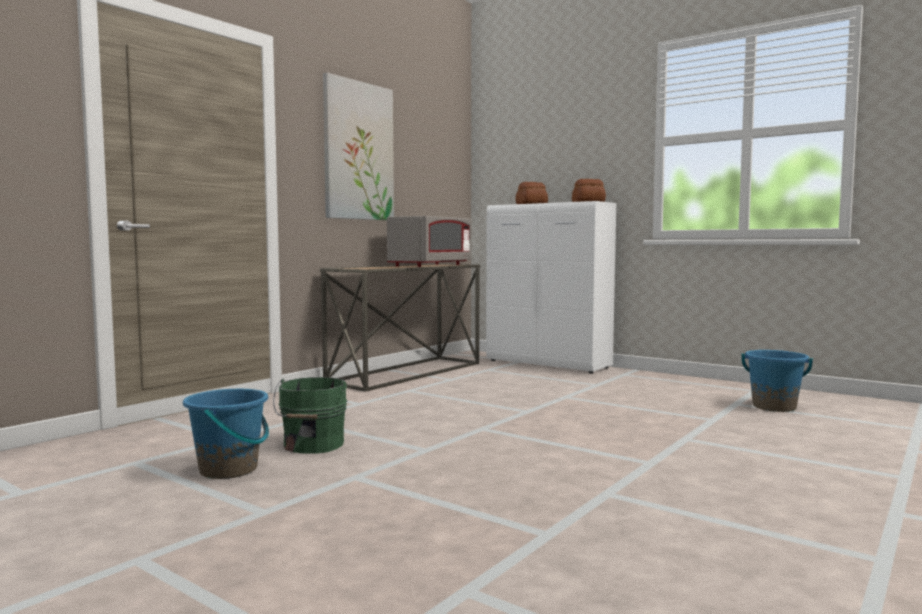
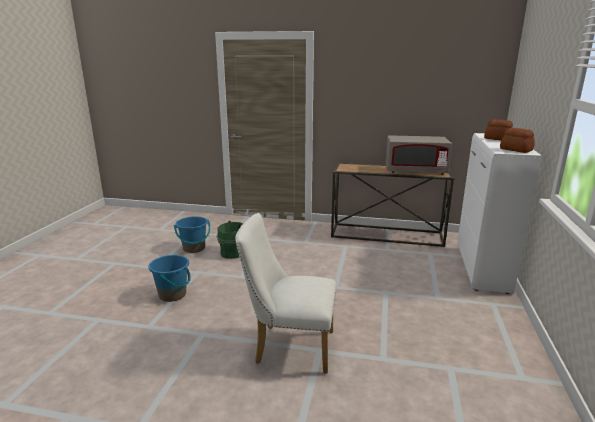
camera: 65 degrees right, 15 degrees up
picture [323,73,394,220] -> none
blue bucket [742,350,813,412] -> blue bucket moved to [148,254,191,302]
none -> white chair [235,213,336,374]

